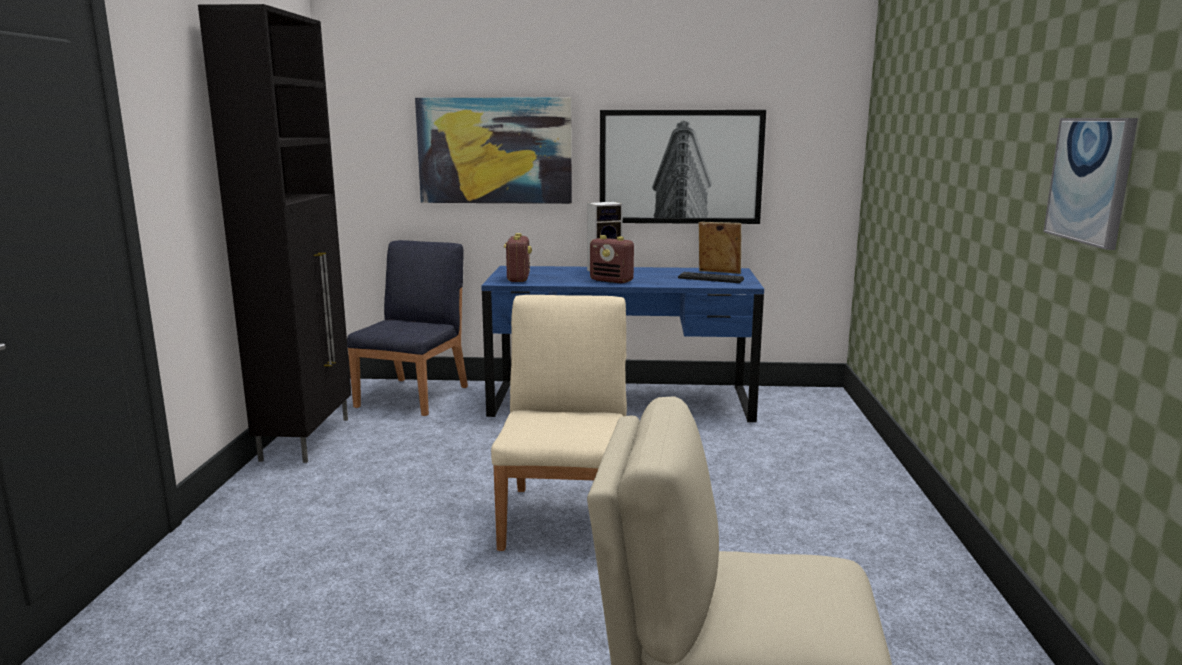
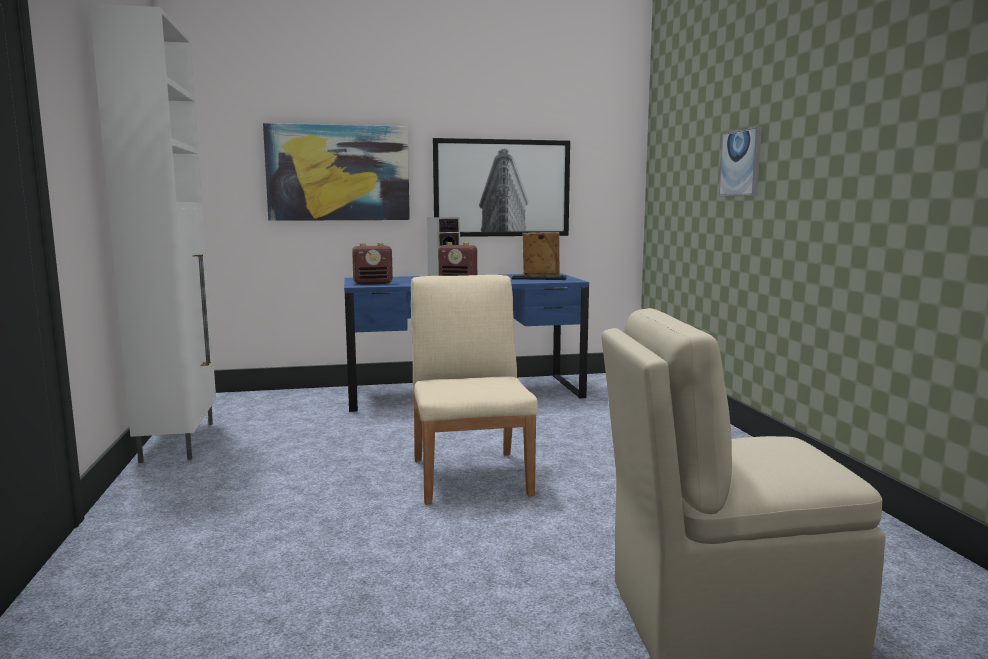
camera: 15 degrees left, 5 degrees down
black cabinet [198,4,351,463] -> white cabinet [89,3,216,463]
blue chair [347,240,468,416] -> none
radio [503,233,532,282] -> radio turned 90 degrees clockwise [352,243,393,285]
picture [1043,118,1138,250] -> picture moved to [719,127,762,197]

